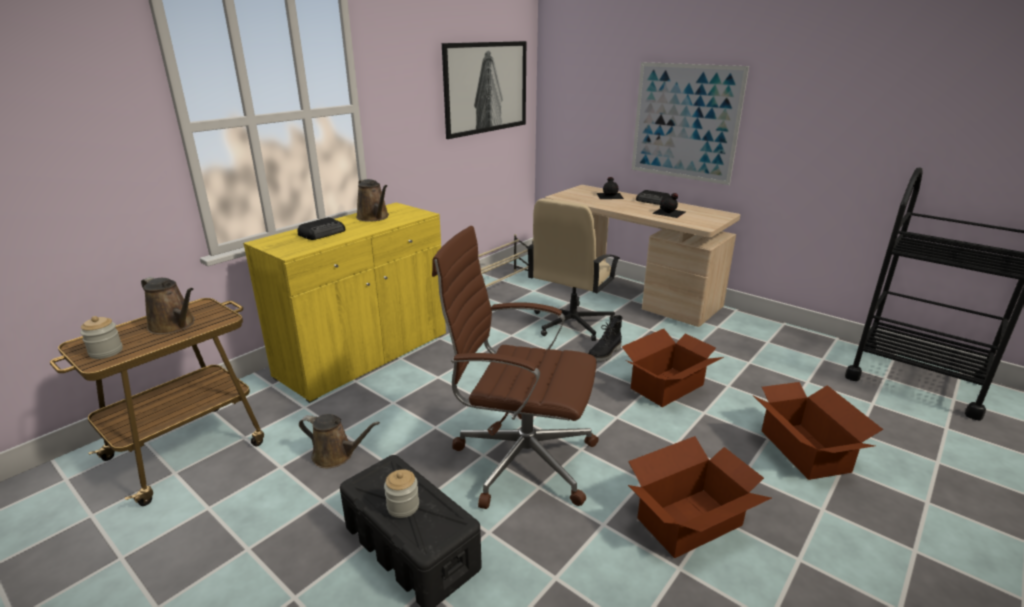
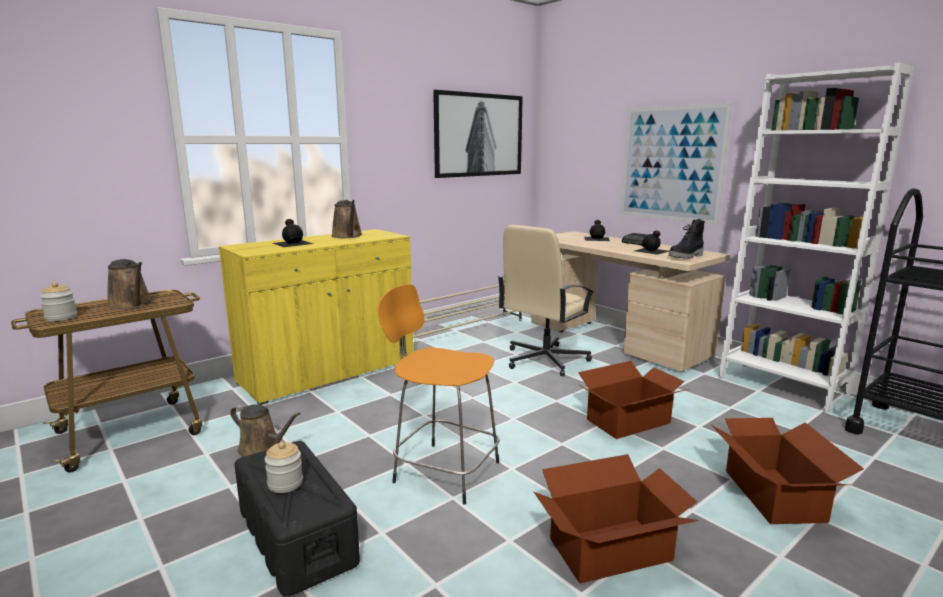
camera: 10 degrees right, 10 degrees down
radio [297,217,346,240] -> black bottle [273,219,313,247]
brown office chair [432,226,599,509] -> orange stool [377,284,500,505]
black boot [588,315,623,362] -> black boot moved to [668,219,705,259]
none -> white bookcase [718,63,914,413]

